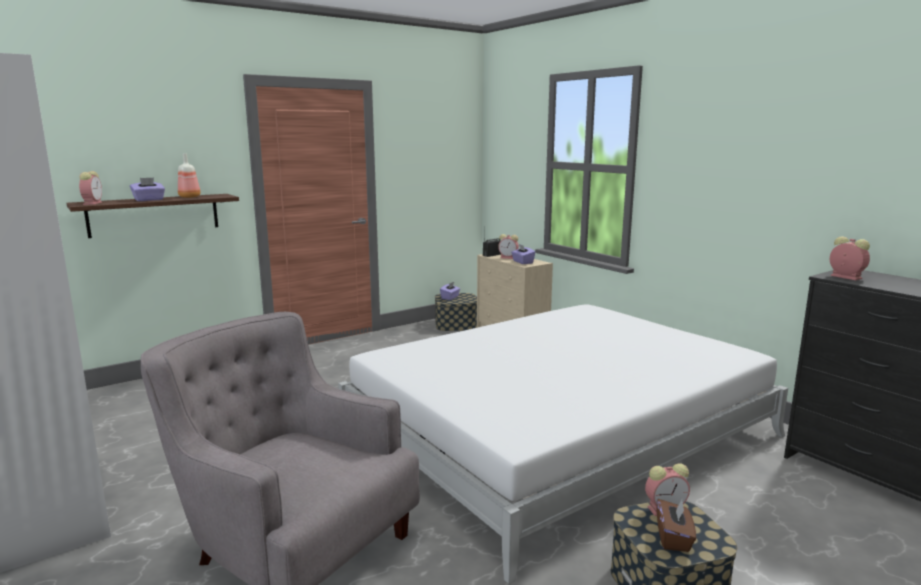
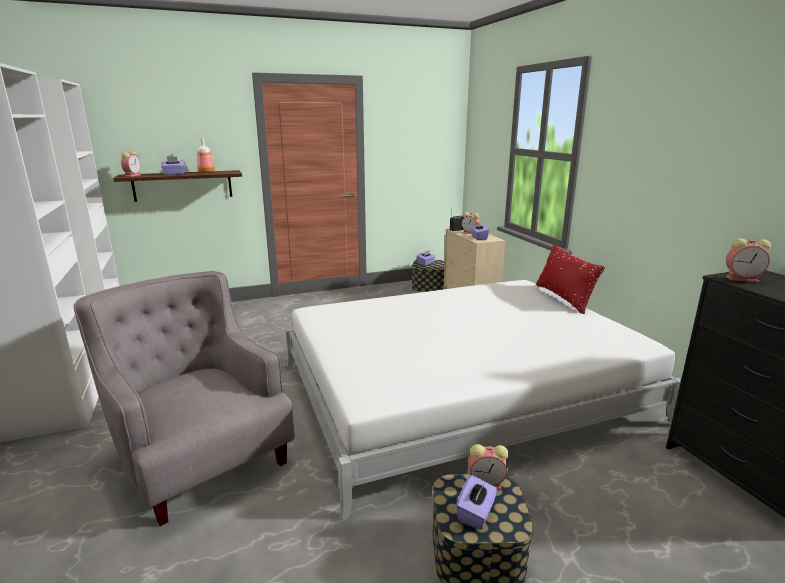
camera: 15 degrees right, 5 degrees up
brown tissue box [657,499,696,552] -> purple tissue box [456,475,497,530]
alarm clock [830,236,870,280] -> alarm clock turned 120 degrees clockwise [725,238,772,282]
none -> red pillow [536,244,605,314]

